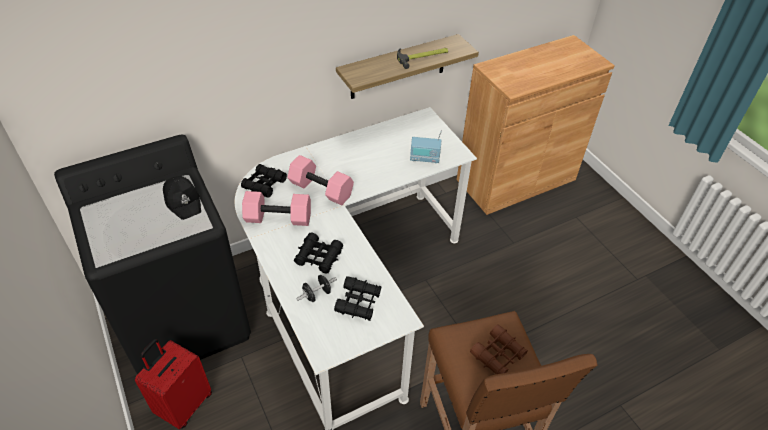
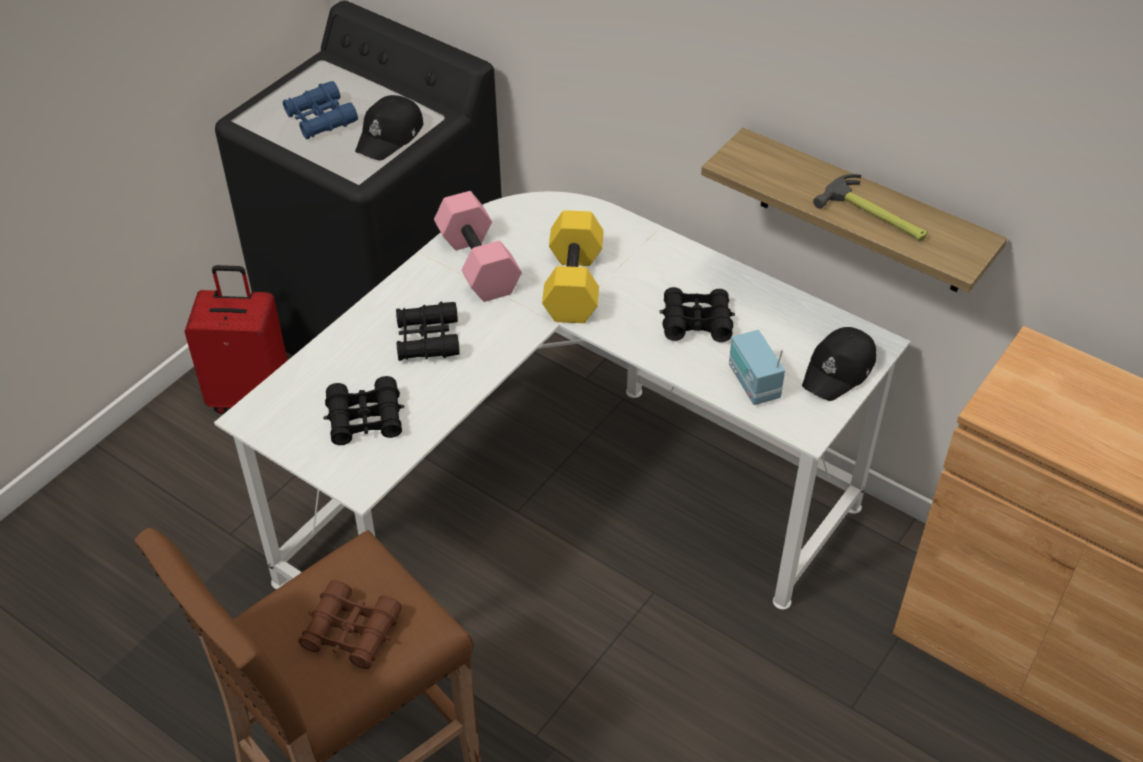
camera: 65 degrees right, 0 degrees up
black binoculars [241,164,287,198] -> black binoculars moved to [660,287,735,342]
pink dumbbell [287,155,354,205] -> yellow dumbbell [542,210,604,323]
black dumbbell [296,275,337,302] -> none
none -> blue binoculars [283,81,358,139]
none -> black cap [802,327,876,401]

